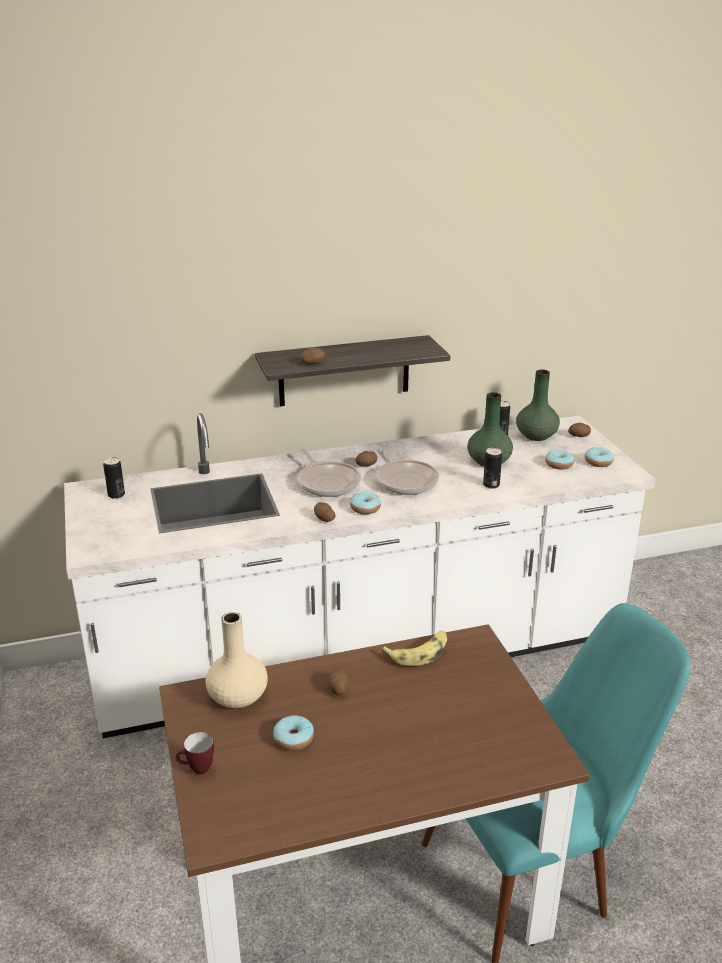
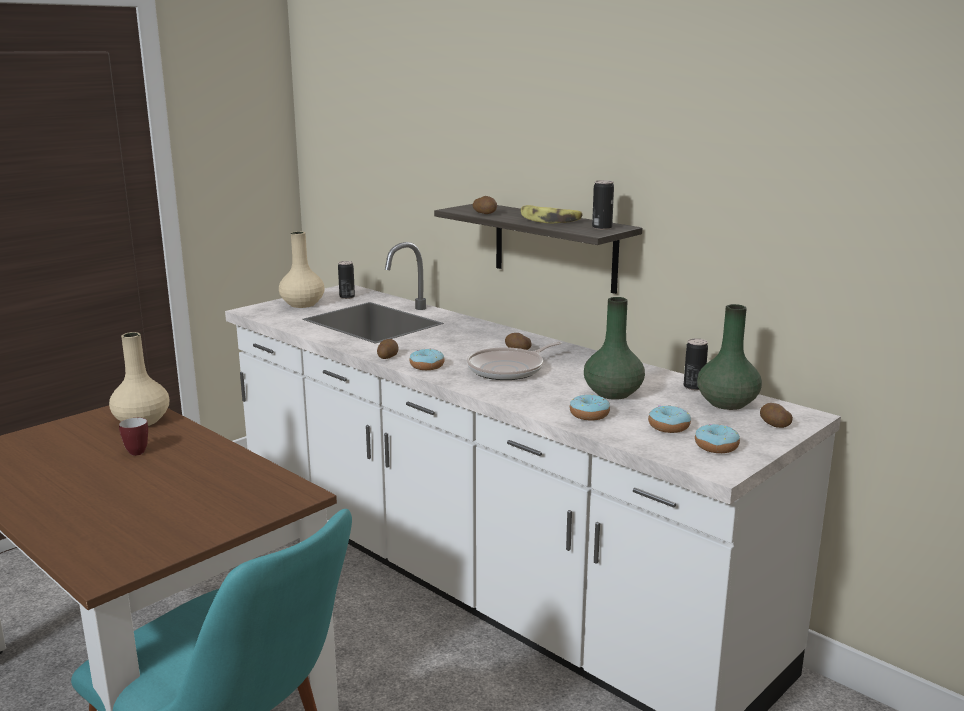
camera: 60 degrees right, 10 degrees down
mug [176,732,214,774] -> mug moved to [119,418,148,456]
donut [273,715,314,751] -> donut moved to [570,395,610,421]
frying pan [297,448,361,497] -> none
potato [327,668,349,695] -> none
banana [382,631,447,666] -> banana moved to [521,205,582,223]
can [483,448,502,489] -> can moved to [592,180,614,230]
none -> beige vase [279,231,325,308]

